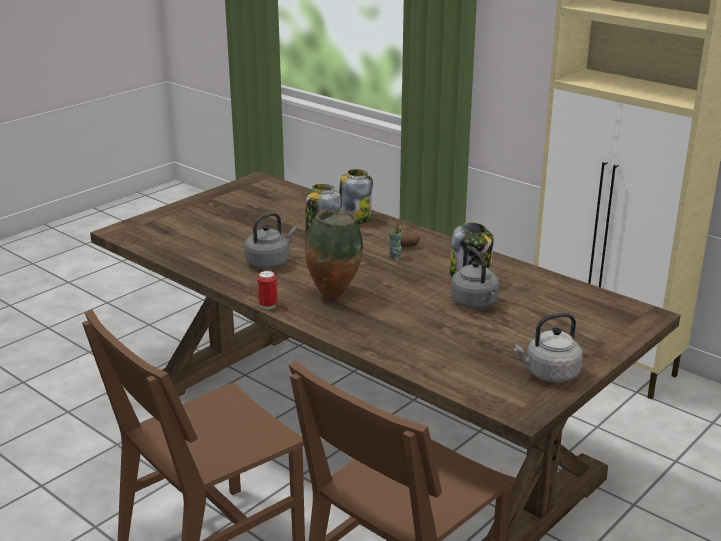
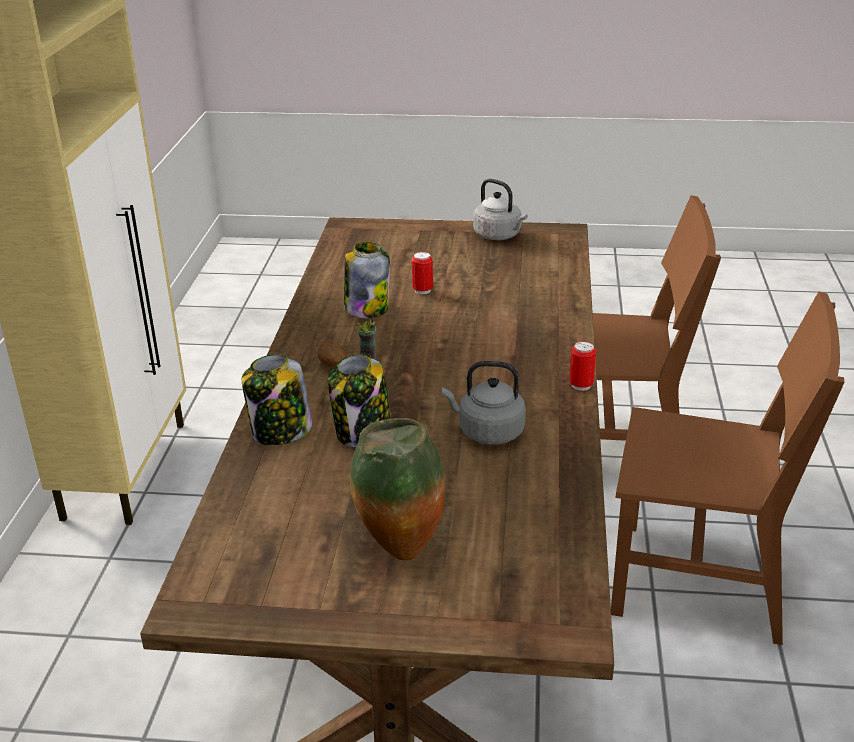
camera: 125 degrees left, 5 degrees up
vase [305,209,363,298] -> vase moved to [350,418,445,561]
grey kettle [451,246,499,309] -> can [412,252,433,294]

